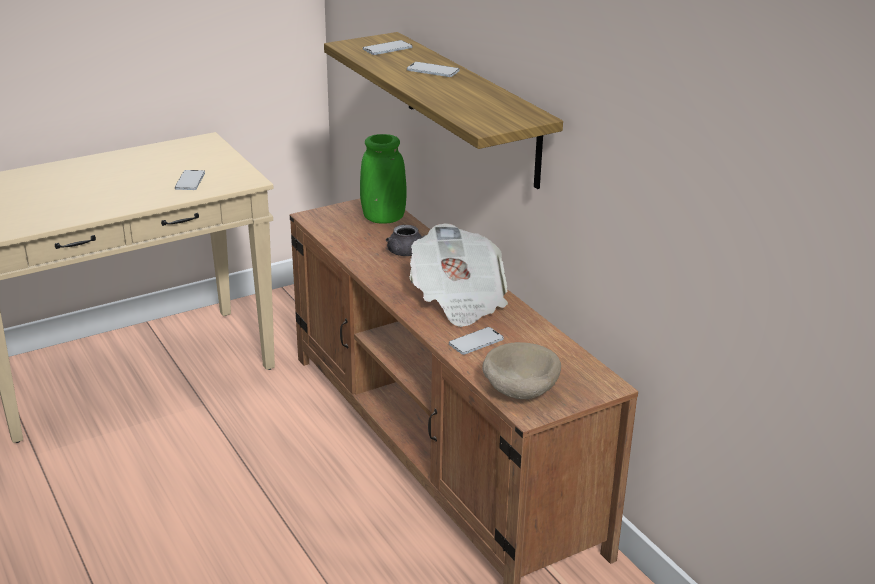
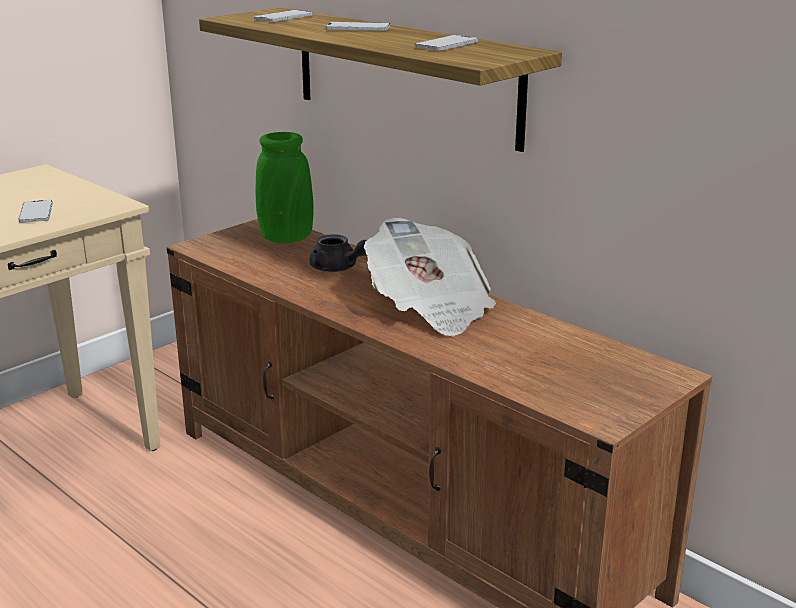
camera: 15 degrees left, 5 degrees down
phone [449,327,504,355] -> phone moved to [415,35,479,51]
beige bowl [482,342,561,399] -> none

